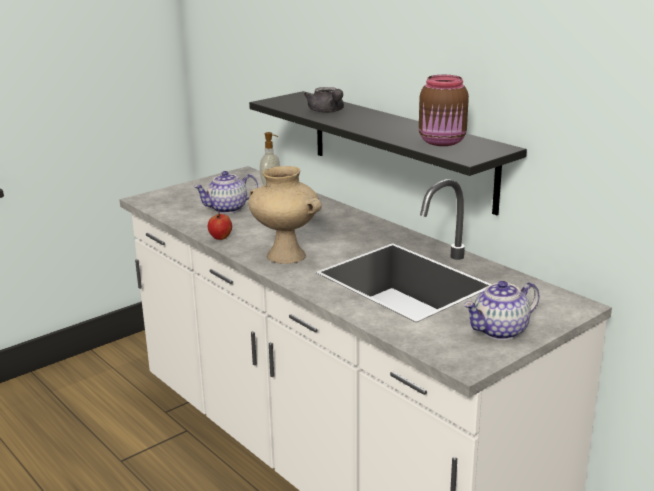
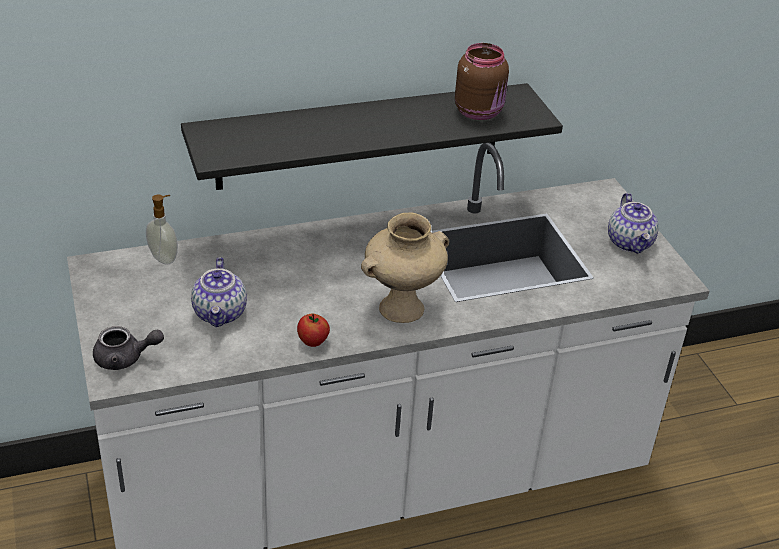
camera: 70 degrees left, 15 degrees up
grey teapot [304,87,344,113] -> grey teapot moved to [93,326,164,370]

